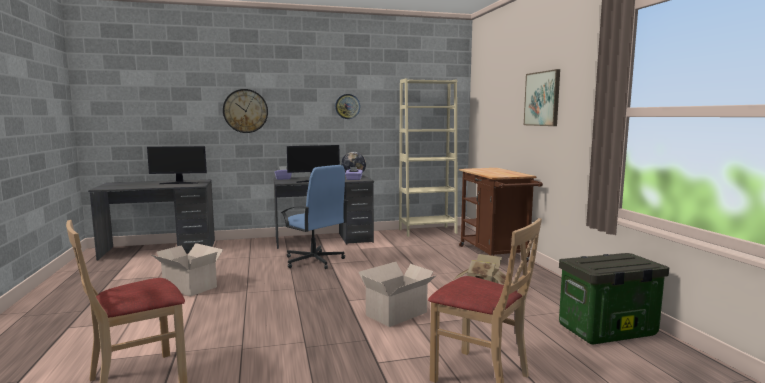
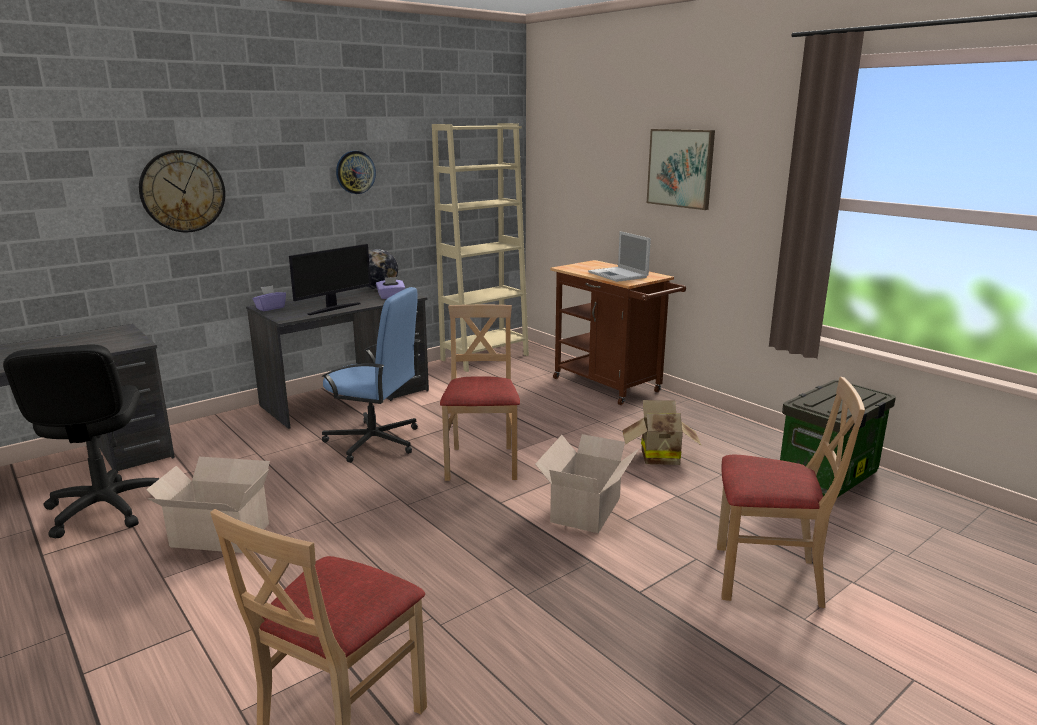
camera: 25 degrees left, 10 degrees up
monitor [147,146,207,184] -> none
none -> black office chair [3,344,160,538]
none -> beige chair [440,305,520,481]
none -> laptop [588,231,651,282]

